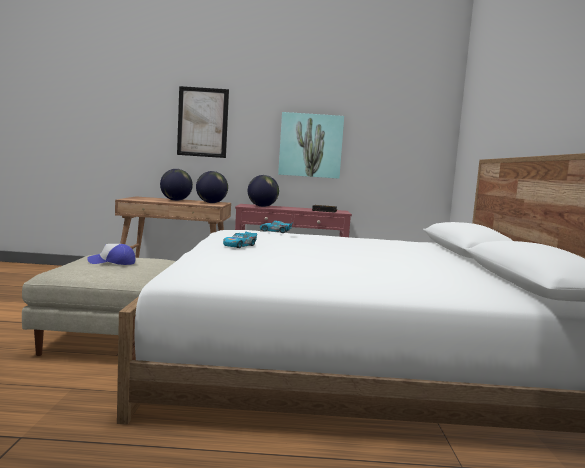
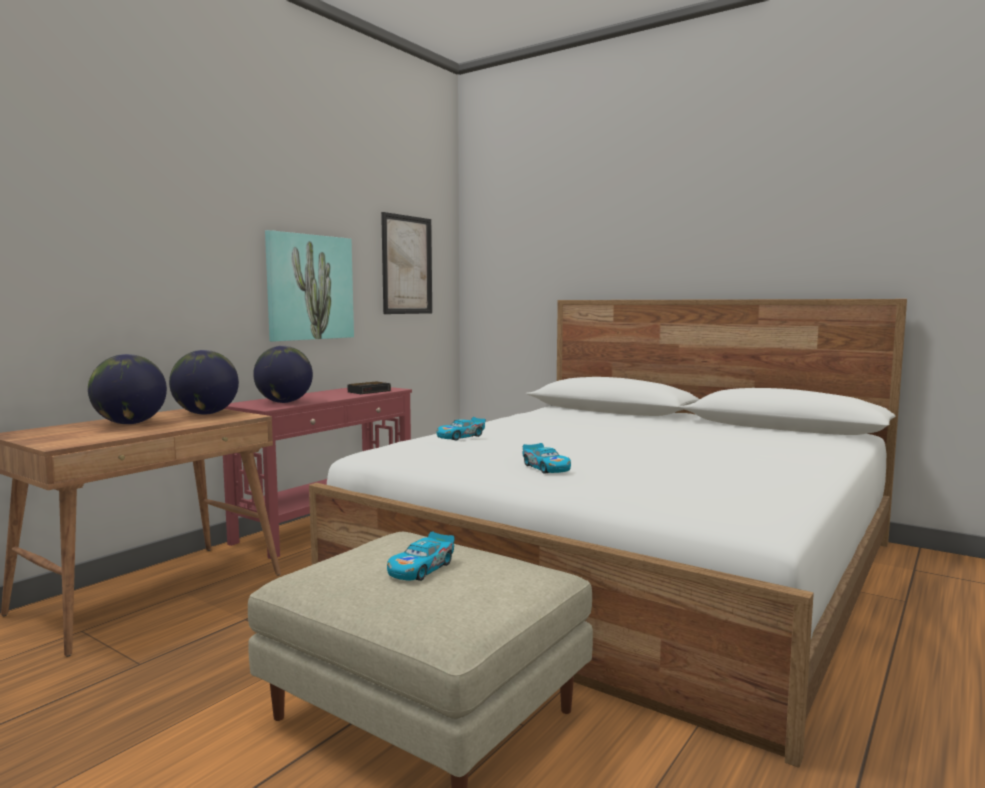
camera: 55 degrees left, 0 degrees up
cap [87,244,136,265] -> toy car [387,531,455,581]
picture [177,86,229,158] -> picture moved to [381,212,432,314]

